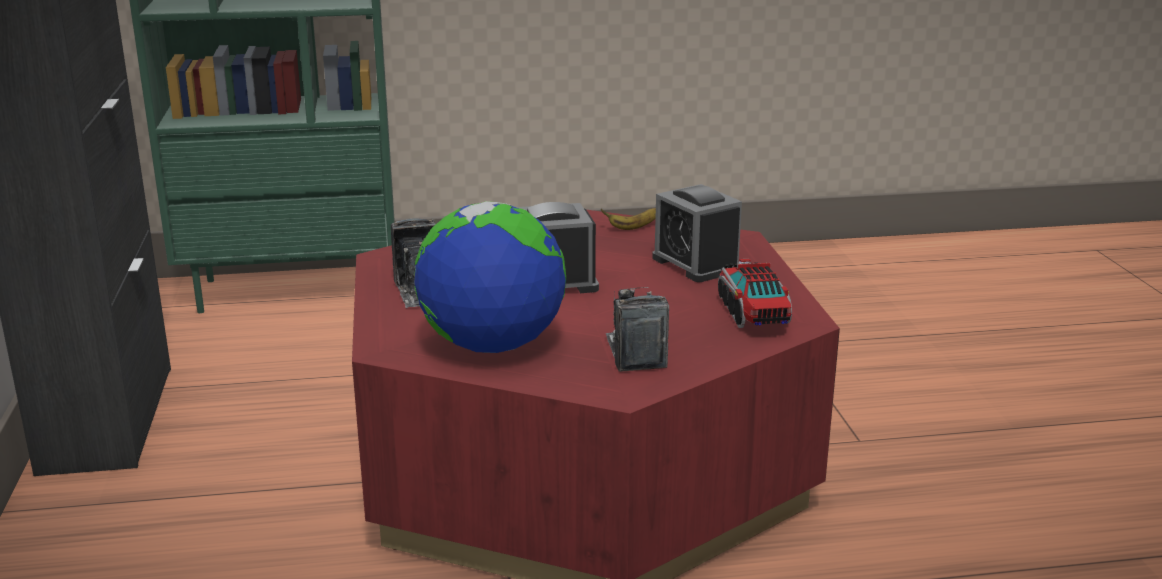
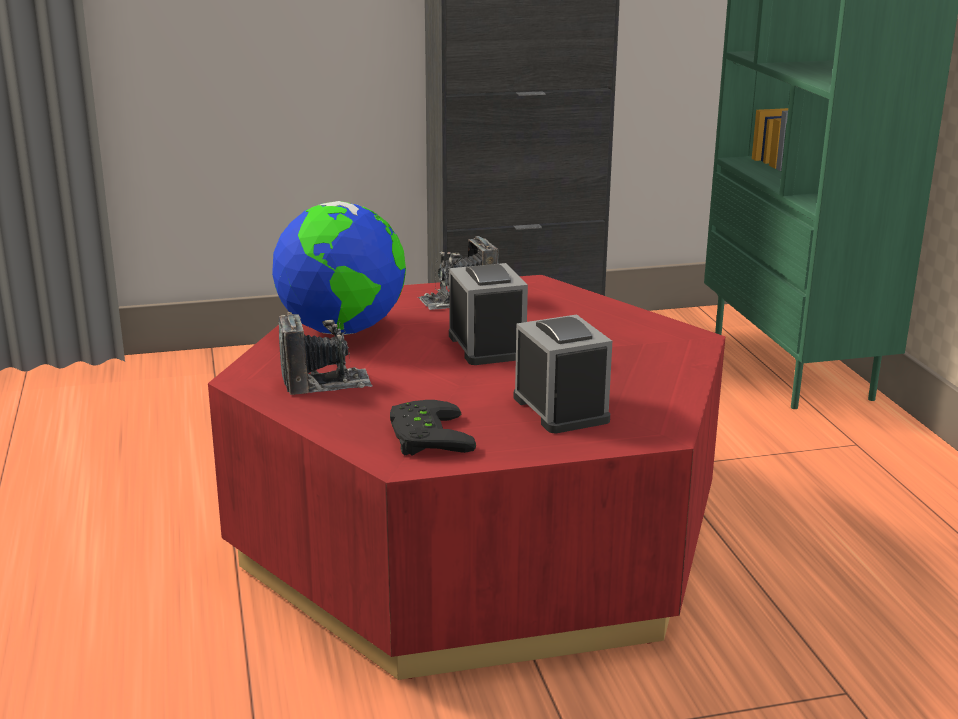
camera: 85 degrees right, 0 degrees up
banana [601,208,656,230] -> none
alarm clock [652,184,742,282] -> alarm clock turned 105 degrees clockwise [514,314,612,433]
toy truck [718,259,792,328] -> black game controller [390,400,476,456]

